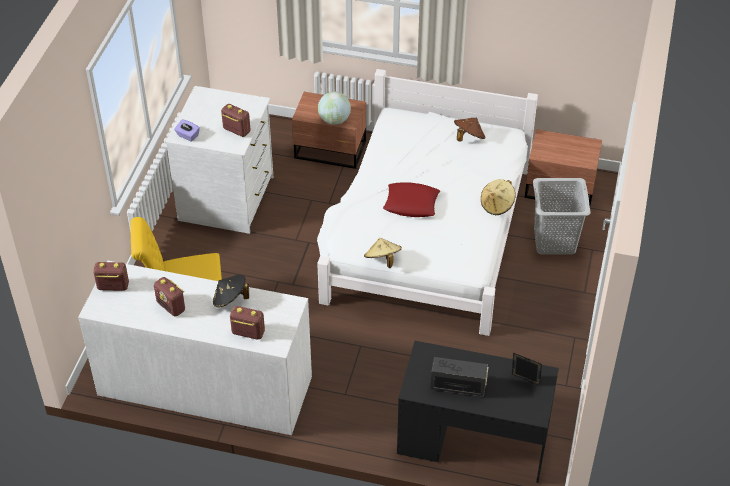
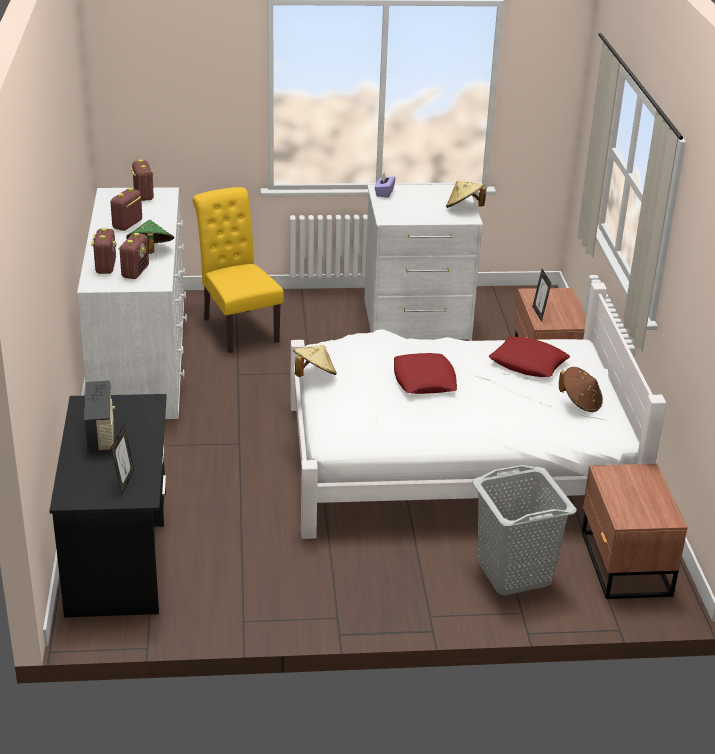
camera: 70 degrees right, 15 degrees down
black hat [213,275,249,308] -> green hat [126,220,174,254]
radio [221,104,251,137] -> radio moved to [119,233,149,279]
globe [318,92,351,125] -> picture frame [532,269,551,322]
beige hat [481,179,516,215] -> beige hat moved to [446,181,487,208]
none -> red pillow [489,337,570,377]

